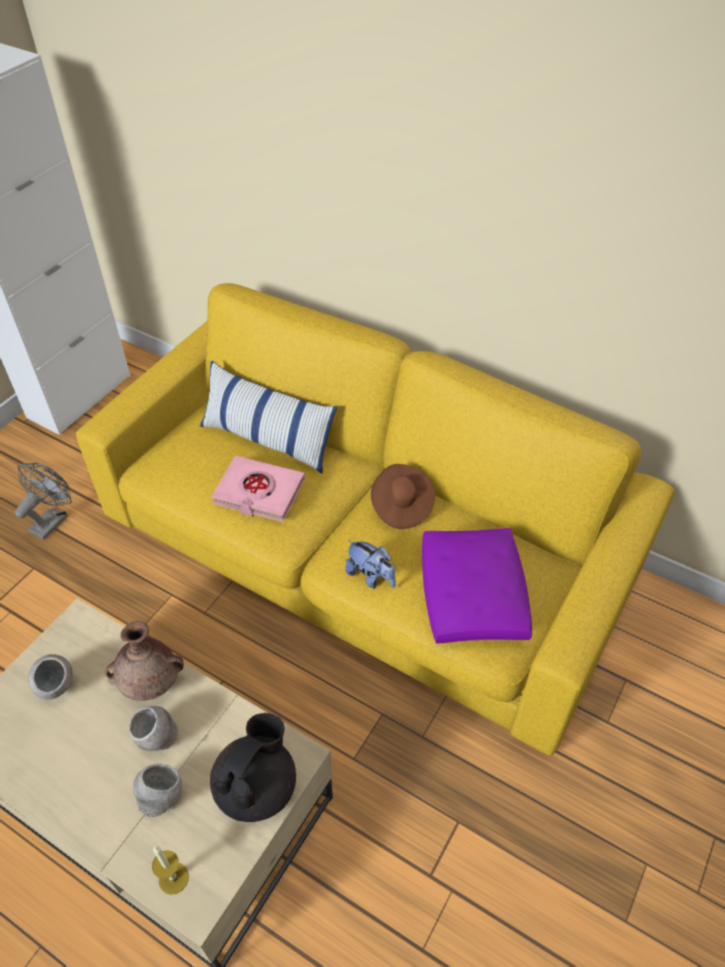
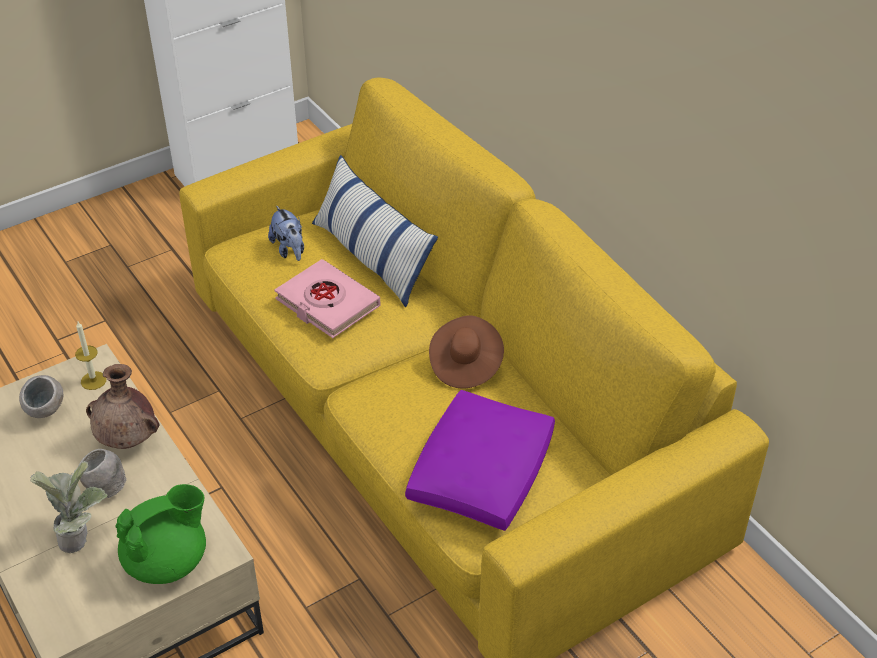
camera: 25 degrees right, 5 degrees down
grey fan [15,463,71,540] -> none
grey bowl [133,764,182,817] -> potted plant [30,461,108,553]
candle [152,846,189,895] -> candle moved to [75,322,107,390]
black teapot [210,713,296,822] -> green teapot [115,484,206,584]
plush toy [345,540,396,588] -> plush toy moved to [268,205,304,261]

